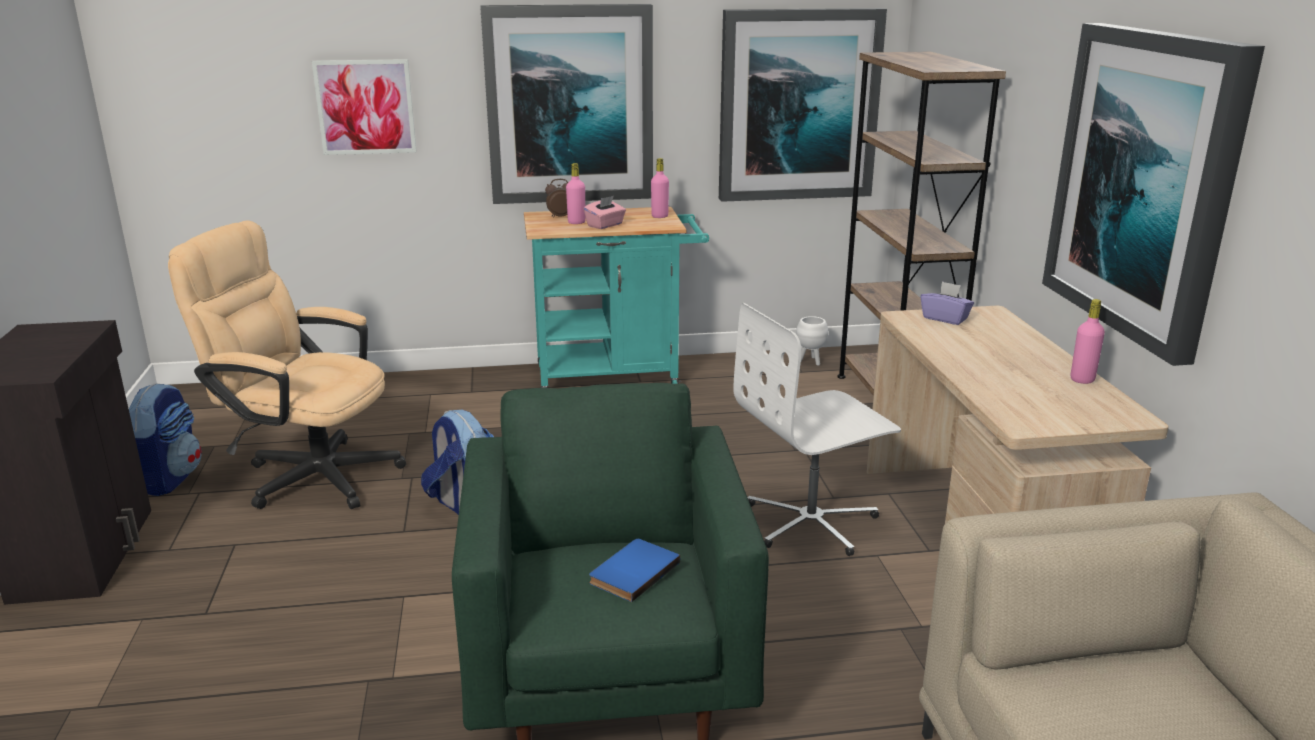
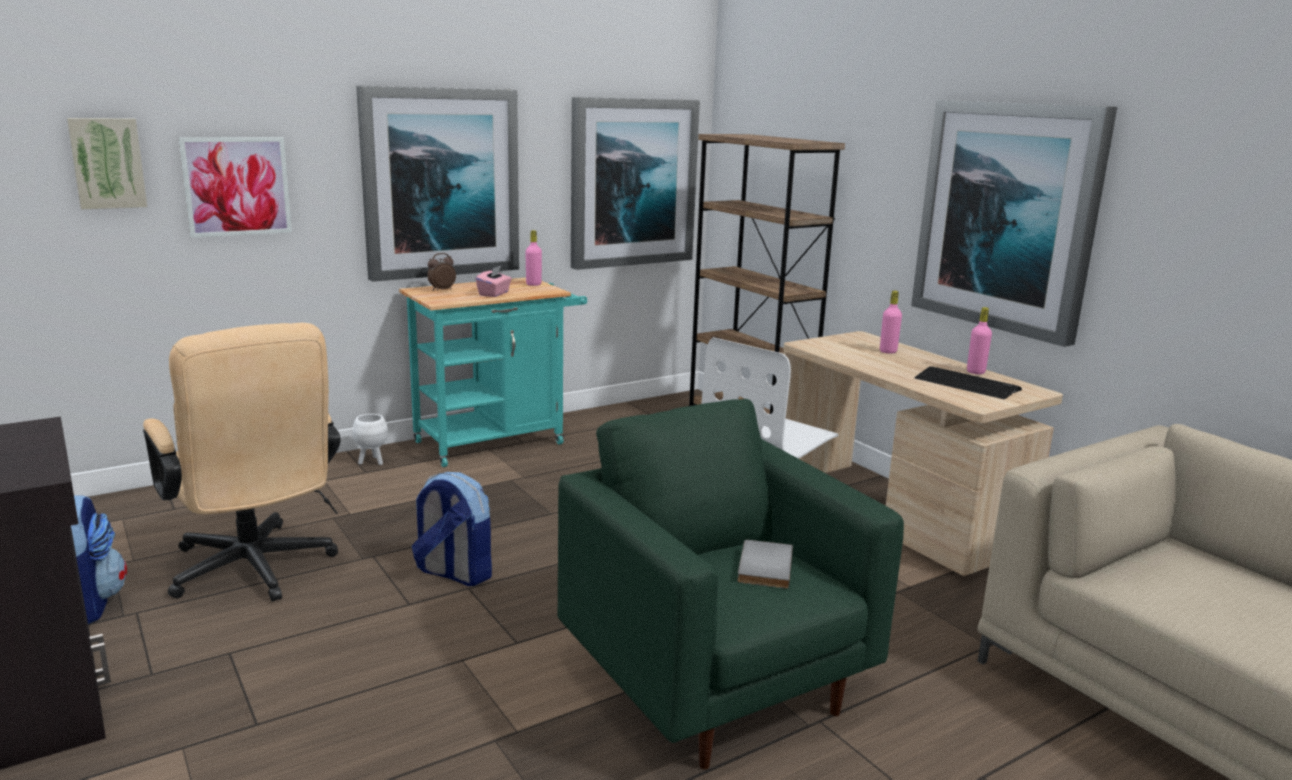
camera: 25 degrees left, 5 degrees down
beige office chair [168,220,406,509] -> beige office chair turned 120 degrees counterclockwise [143,323,341,601]
pink bottle [566,163,586,224] -> pink bottle moved to [880,291,902,354]
blue book [589,539,680,602] -> grey book [737,540,793,589]
white planter [796,316,829,366] -> white planter moved to [352,414,388,465]
purple tissue box [920,281,974,325] -> none
none -> picture [67,118,147,209]
none -> keyboard [914,366,1022,400]

